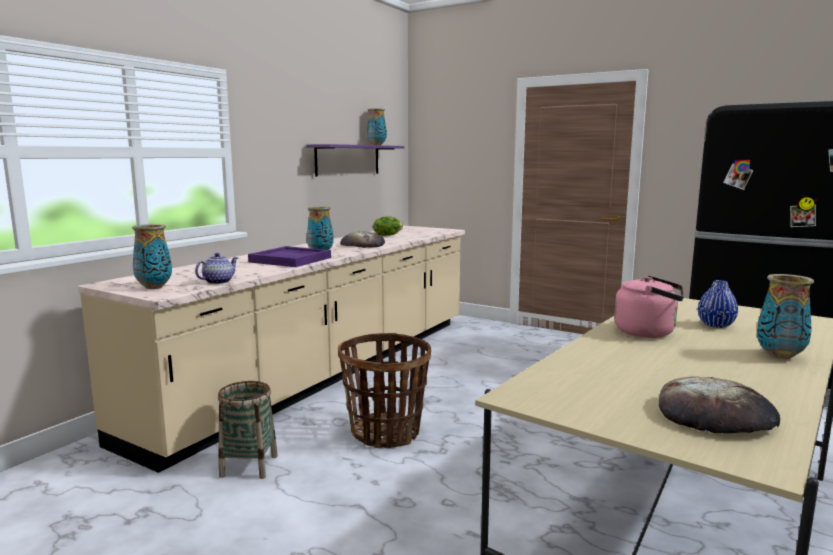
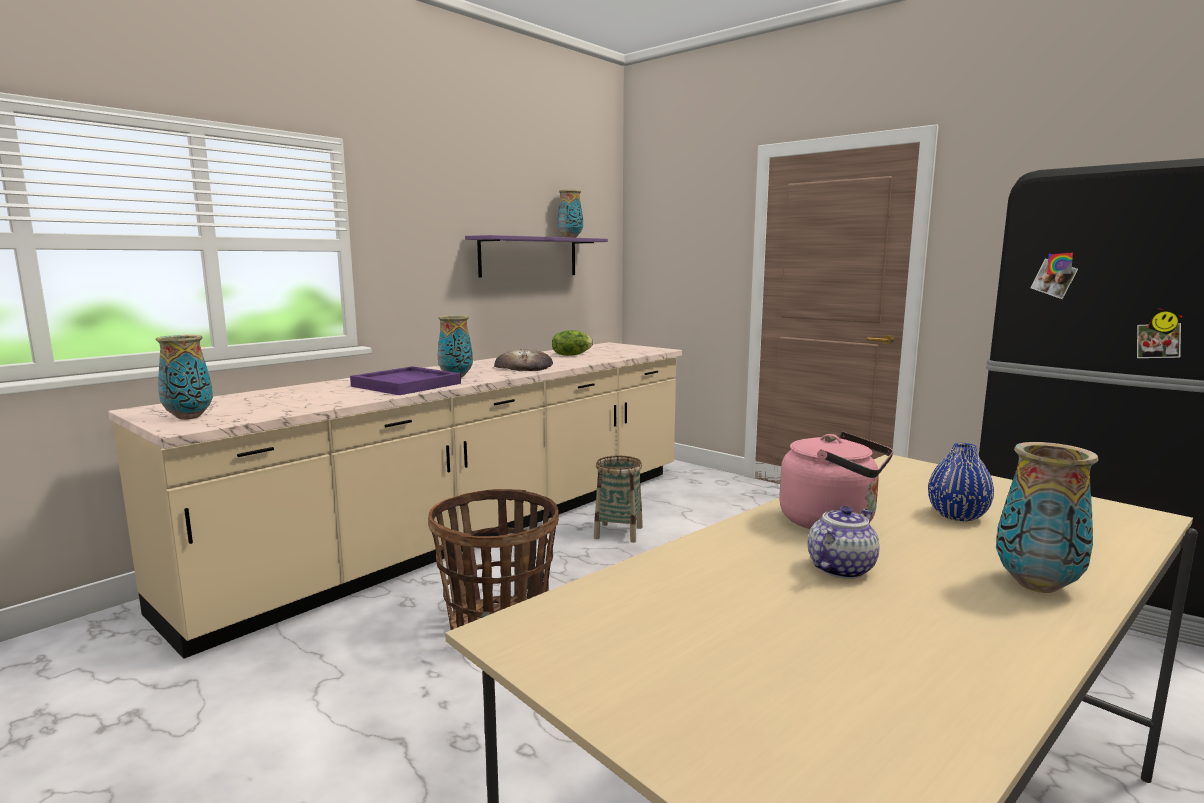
camera: 10 degrees right, 0 degrees up
teapot [195,253,238,284] -> teapot moved to [808,506,880,579]
basket [218,381,278,479] -> basket moved to [594,456,643,543]
bread [659,377,780,434] -> none

